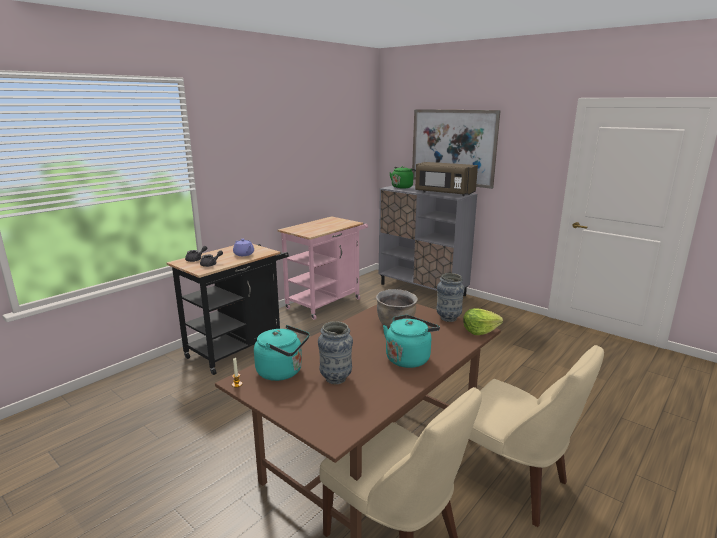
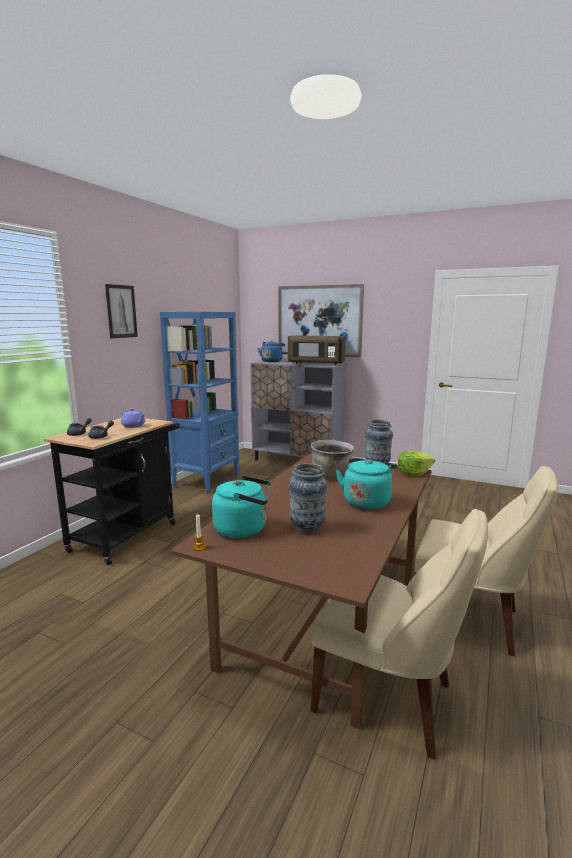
camera: 15 degrees left, 5 degrees down
pink cart [278,216,368,320] -> blue bookcase [160,312,239,494]
green kettle [390,166,416,189] -> blue kettle [258,341,285,362]
none -> picture [105,284,138,338]

